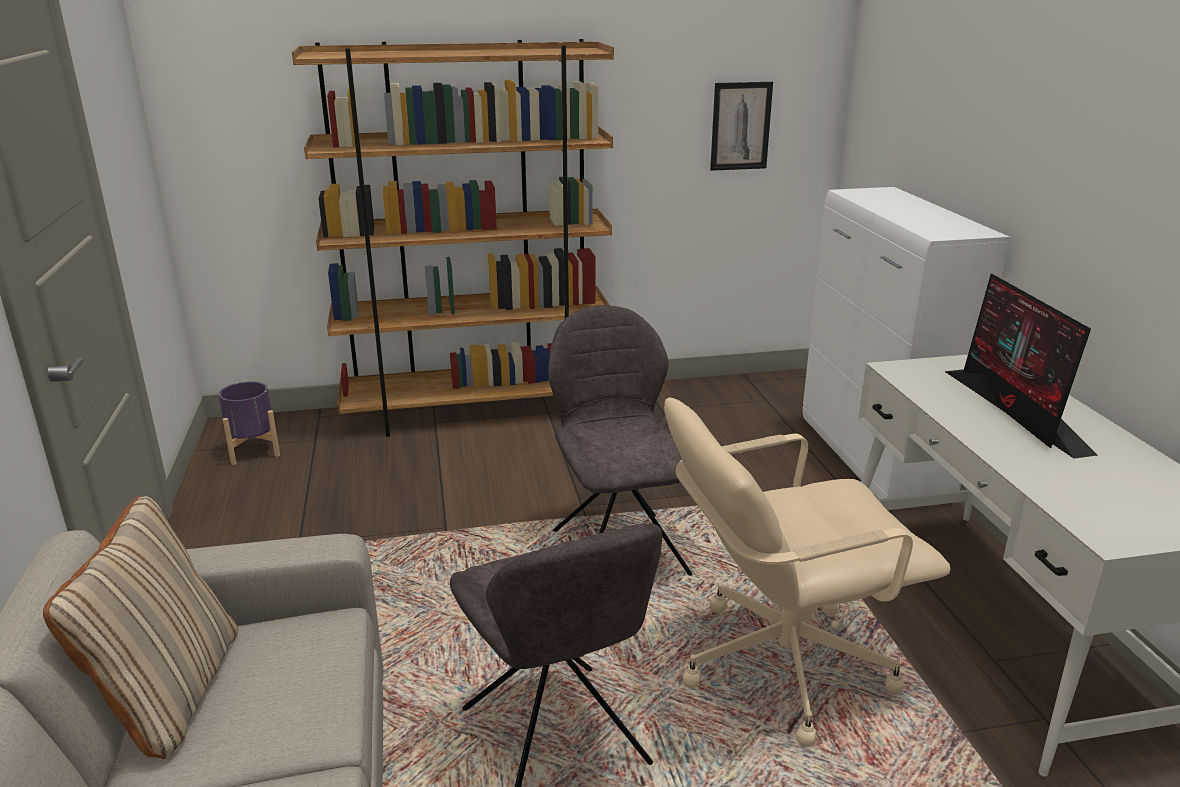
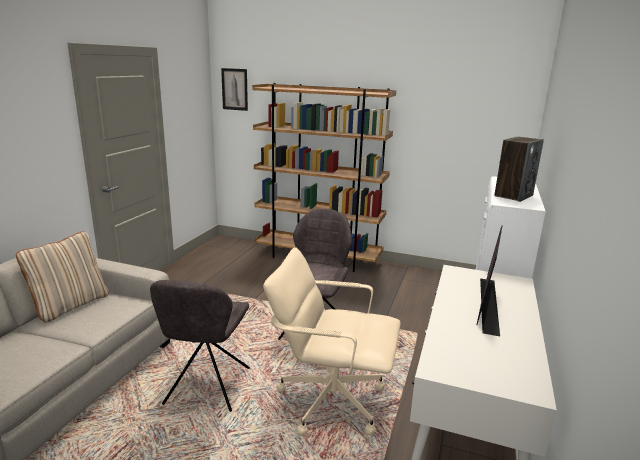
camera: 30 degrees right, 5 degrees down
purple planter [218,381,280,465] -> none
picture [710,82,773,171] -> picture moved to [221,68,248,111]
none -> speaker [494,136,544,202]

